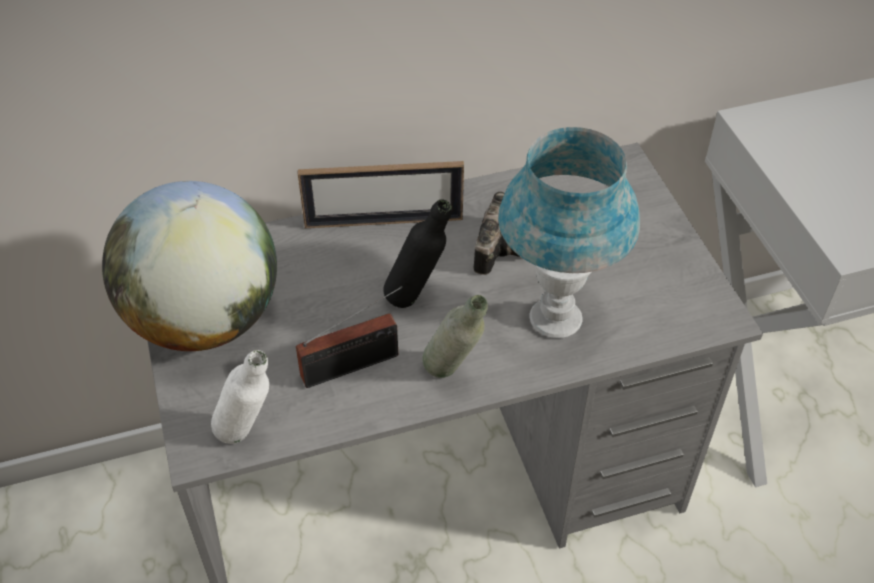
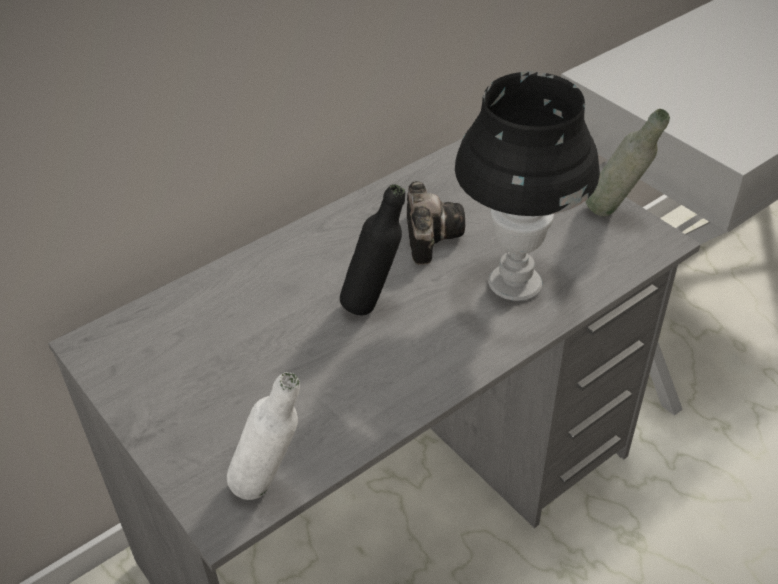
camera: 20 degrees left, 5 degrees down
globe [102,181,277,351] -> none
radio [296,286,403,388] -> none
picture frame [298,161,464,228] -> none
grey bottle [422,295,488,378] -> grey bottle moved to [585,109,670,216]
blue table lamp [498,127,640,338] -> black table lamp [455,72,600,301]

